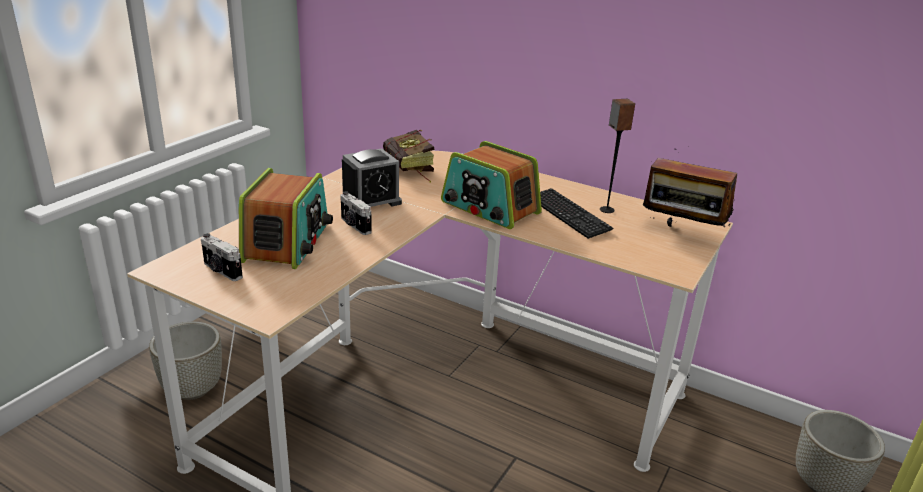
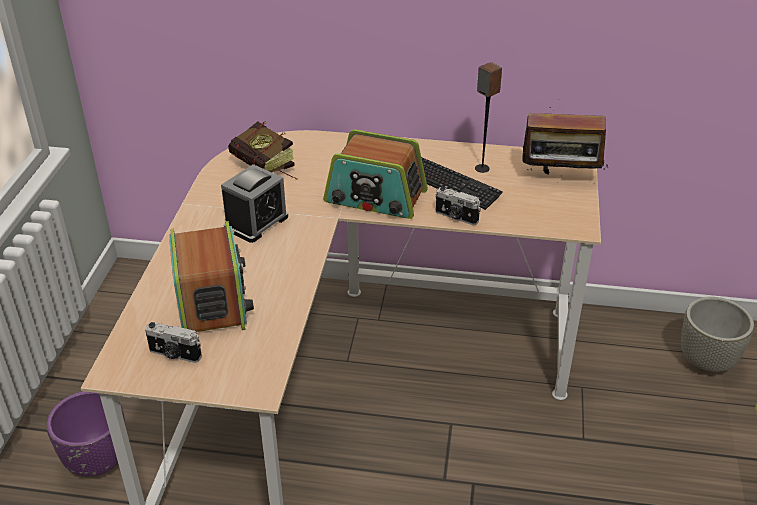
camera: 20 degrees left, 10 degrees up
grey planter [149,322,222,400] -> purple planter [46,391,126,477]
camera [340,191,372,235] -> camera moved to [436,186,481,225]

